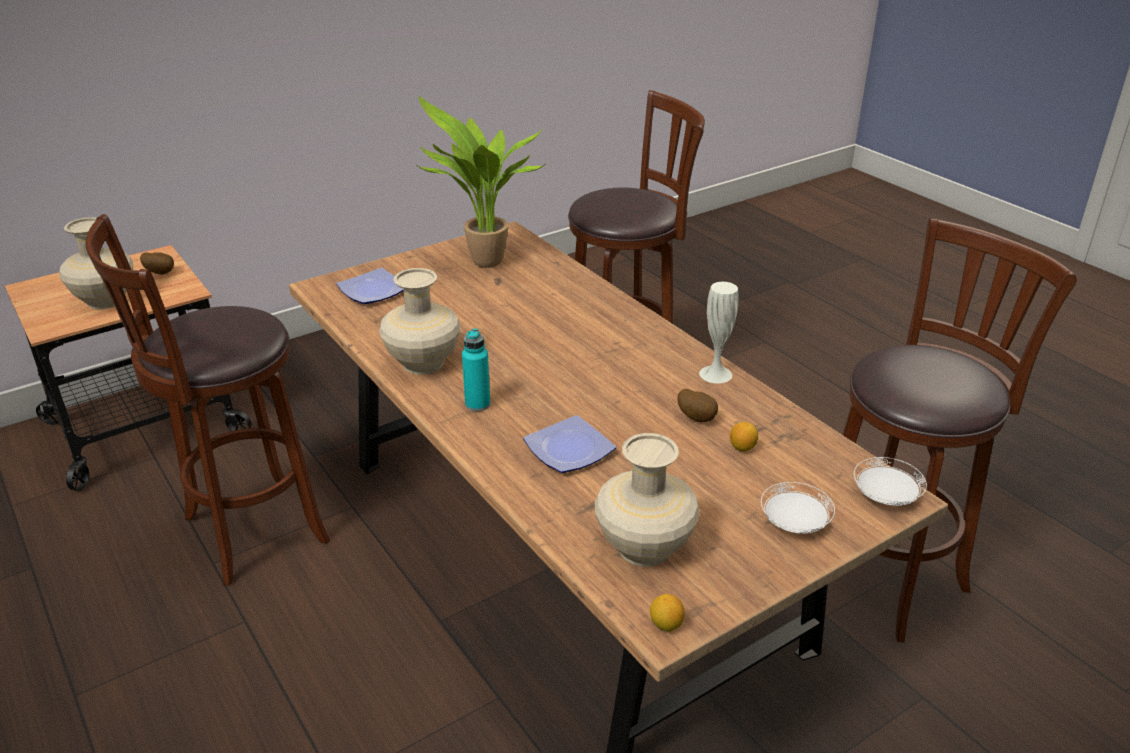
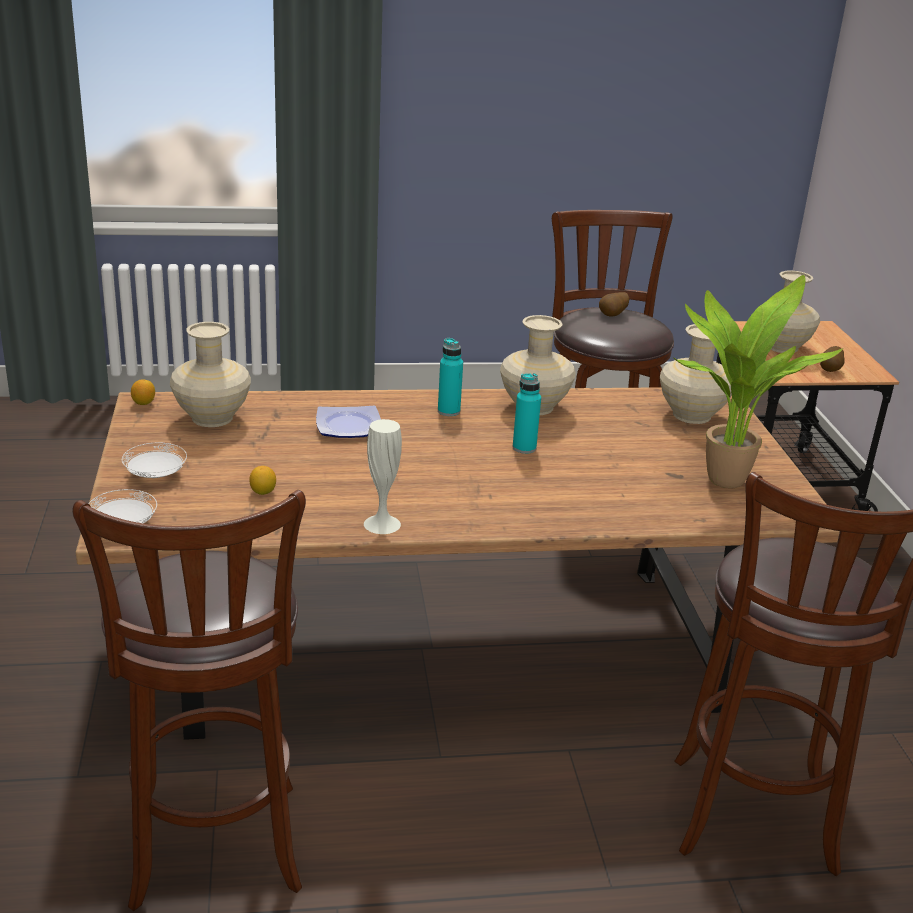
camera: 115 degrees right, 5 degrees down
plate [336,268,403,304] -> beige vase [660,324,732,424]
potato [677,389,718,422] -> potato moved to [599,292,629,317]
none -> turquoise bottle [513,373,541,454]

